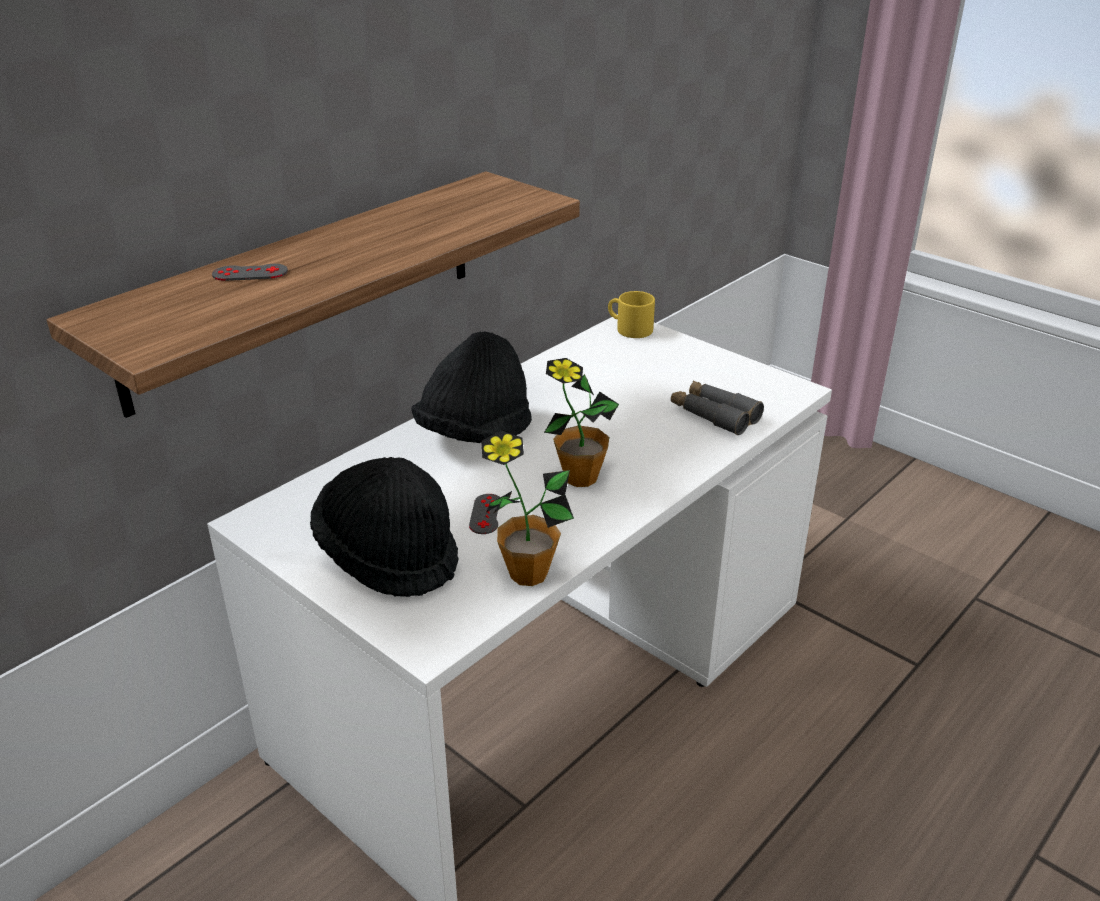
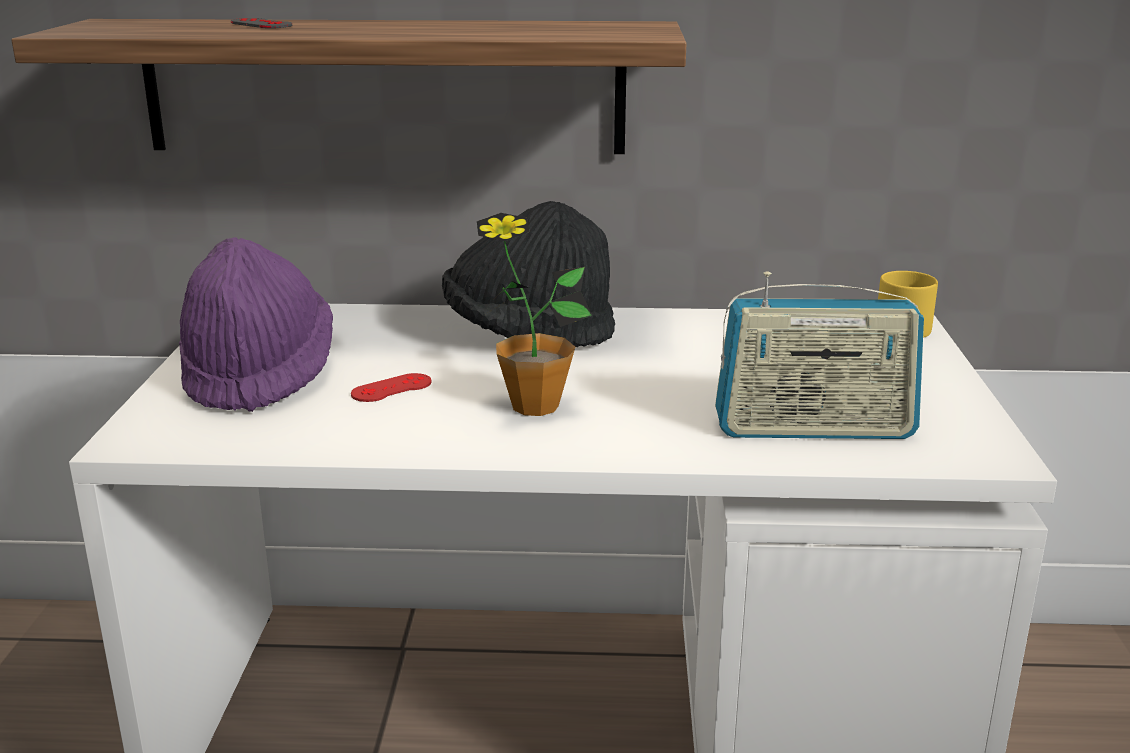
camera: 50 degrees right, 10 degrees down
black hat [310,457,459,597] -> purple hat [179,237,333,412]
grey game controller [469,494,500,534] -> red game controller [351,373,432,402]
potted plant [481,431,574,586] -> none
grey binoculars [671,381,764,435] -> radio [715,271,924,439]

